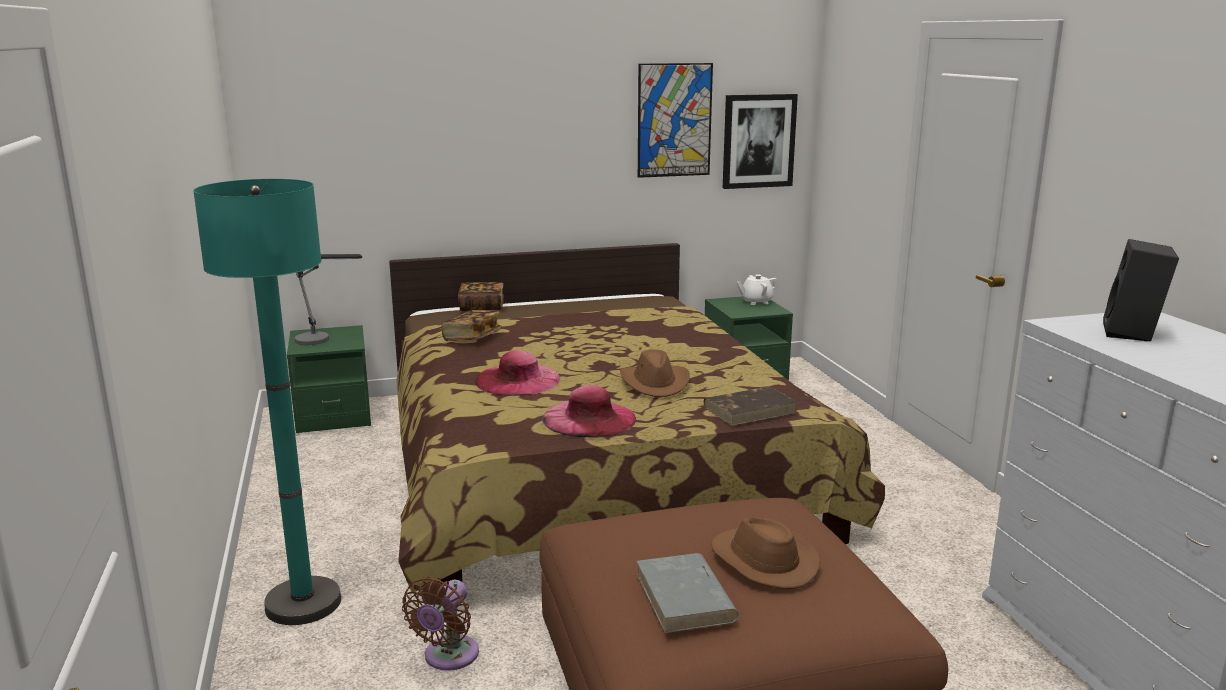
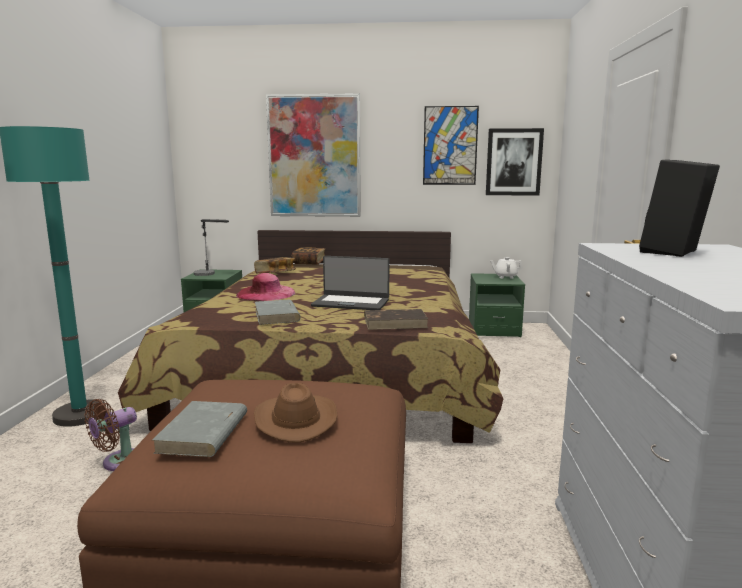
camera: 20 degrees right, 5 degrees down
pink hat [542,385,636,438] -> grey book [255,300,301,325]
brown hat [620,349,690,397] -> laptop [311,256,390,310]
none -> picture [266,93,361,217]

